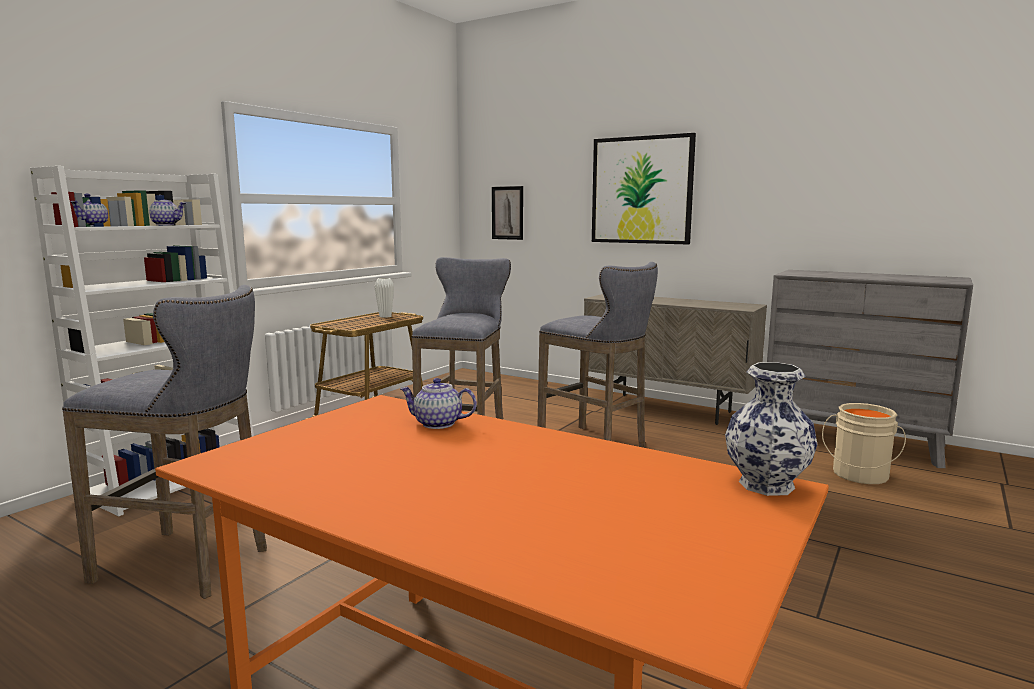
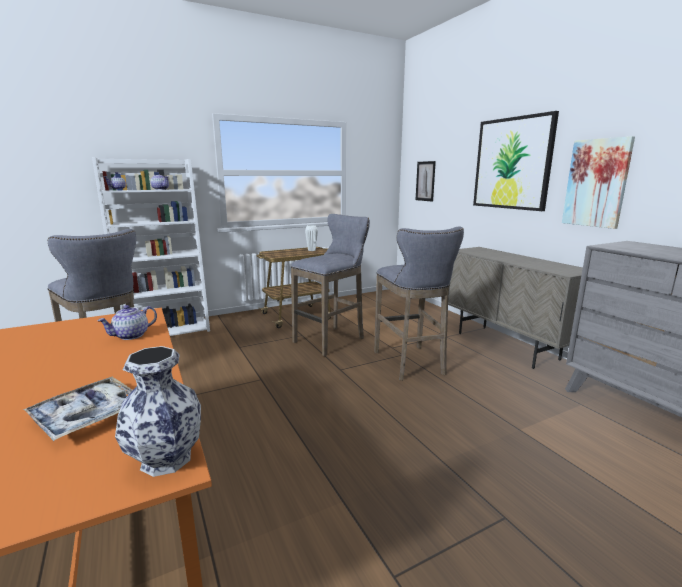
camera: 30 degrees right, 5 degrees up
teapot [400,378,477,429] -> teapot turned 90 degrees counterclockwise [97,305,157,340]
beige bucket [822,403,906,484] -> none
none -> tray [23,377,133,441]
none -> picture [562,136,635,229]

